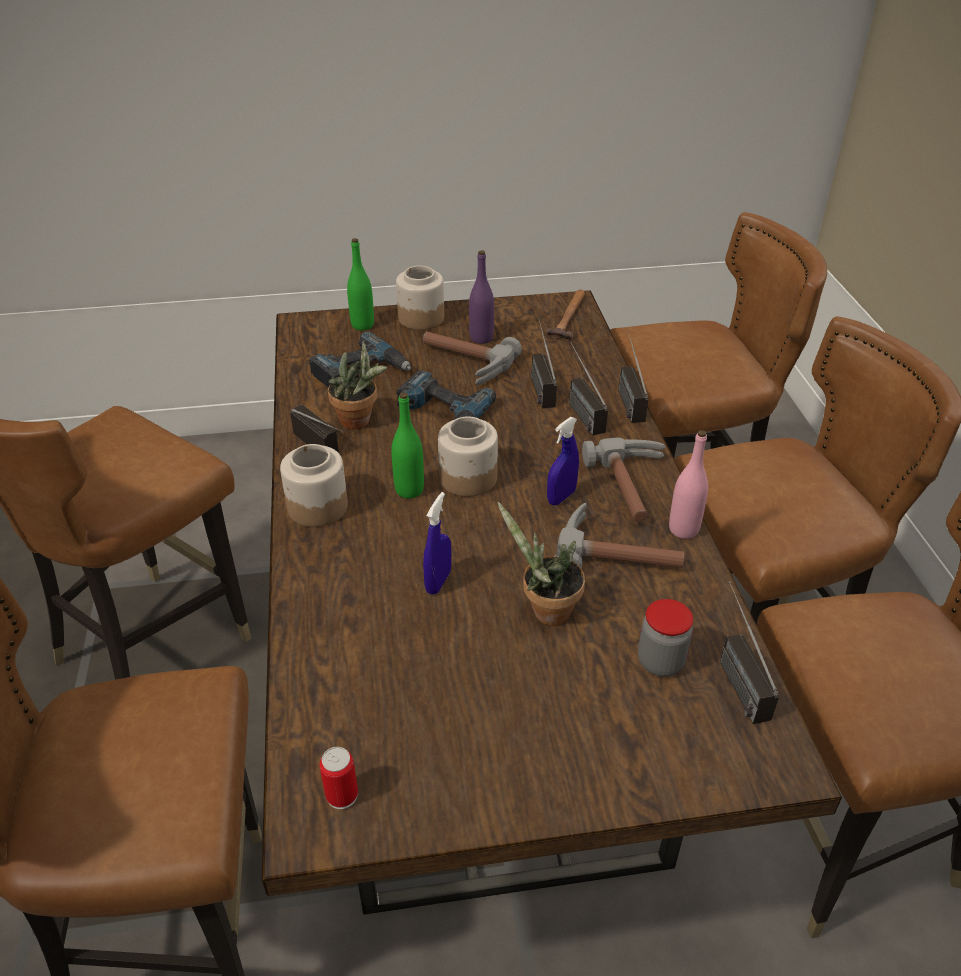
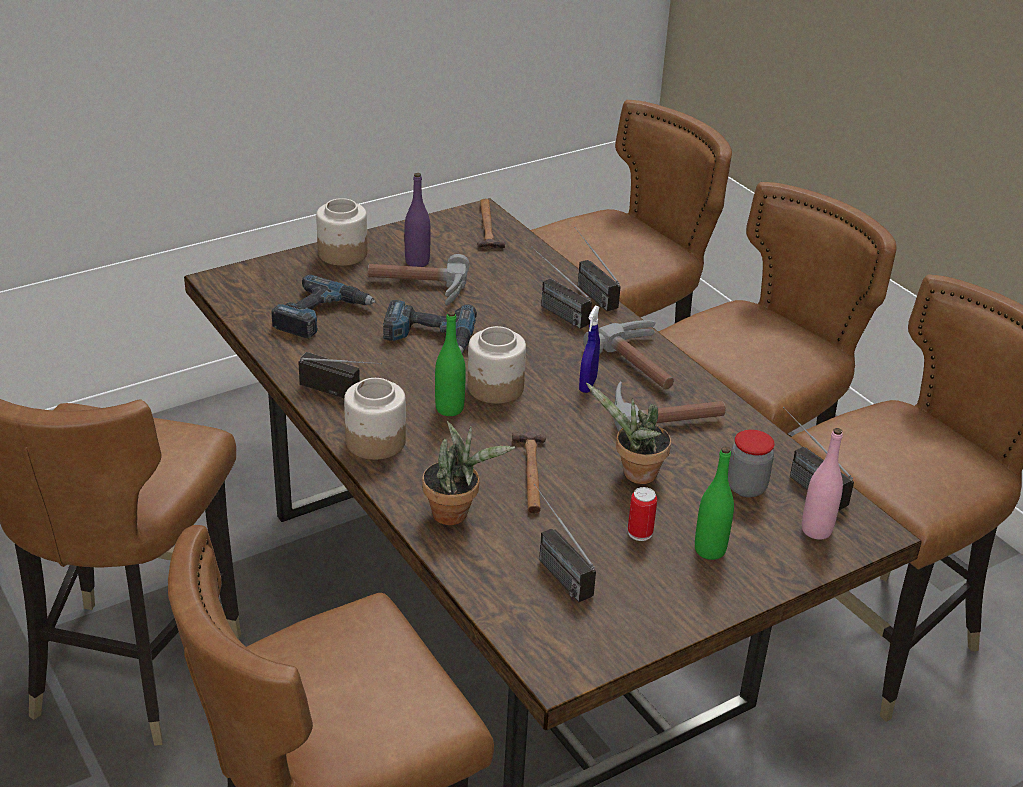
camera: 25 degrees left, 5 degrees down
can [320,747,358,809] -> can moved to [628,487,657,541]
potted plant [328,341,387,429] -> potted plant moved to [422,421,515,525]
green bottle [347,238,374,330] -> green bottle moved to [695,446,734,560]
blue spray bottle [423,492,452,595] -> hammer [512,431,546,514]
radio [531,319,557,408] -> radio moved to [534,484,596,602]
pink bottle [669,430,708,539] -> pink bottle moved to [802,428,843,540]

